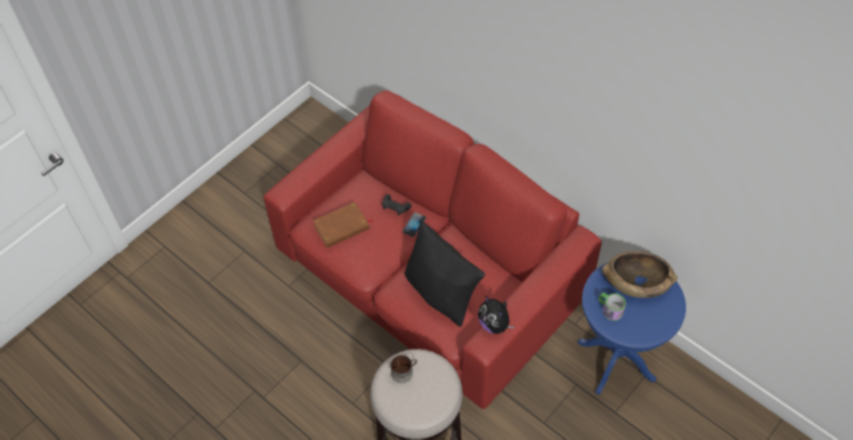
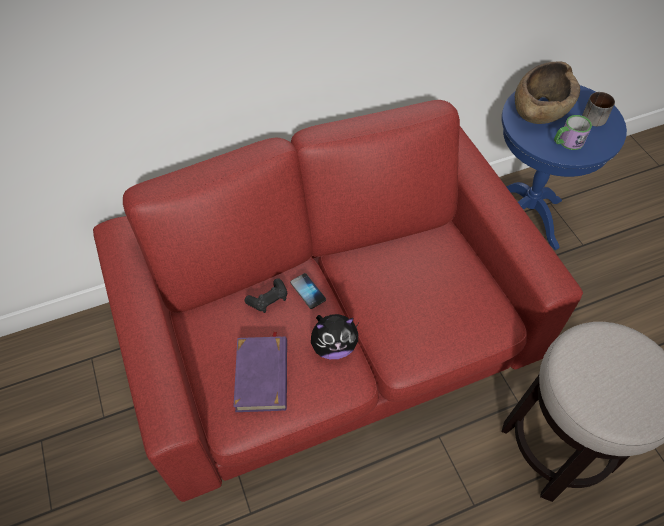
camera: 65 degrees left, 0 degrees up
brown book [313,202,373,248] -> purple book [233,332,287,412]
mug [390,355,417,383] -> mug moved to [582,92,615,126]
black pillow [404,221,485,327] -> none
plush toy [478,296,515,334] -> plush toy moved to [311,314,358,359]

